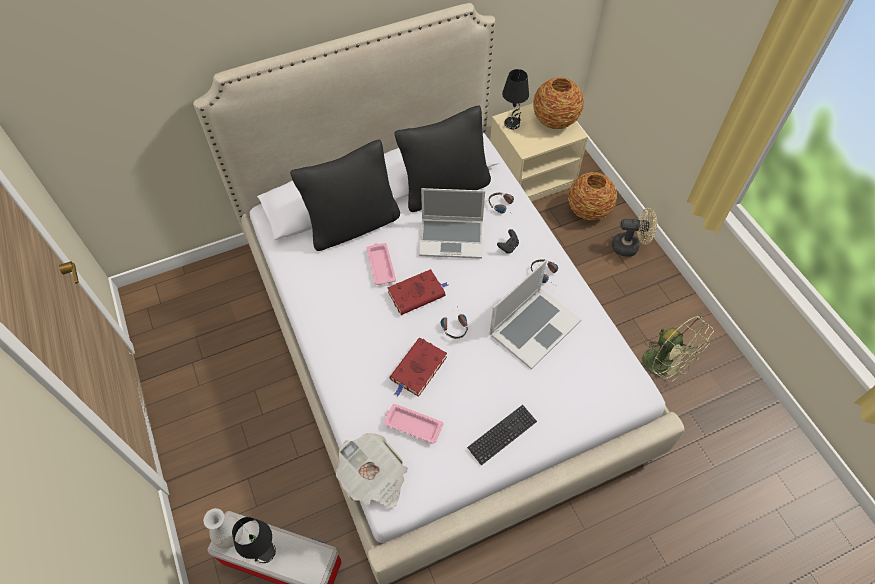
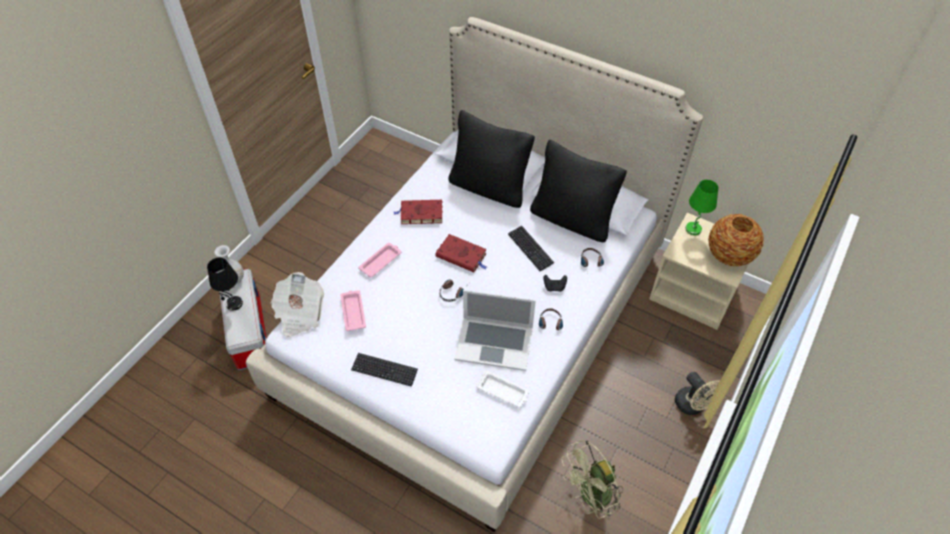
camera: 55 degrees right, 5 degrees down
pink tray [367,243,396,285] -> pink tray moved to [358,243,401,277]
red book [389,338,447,397] -> red book moved to [393,200,443,224]
laptop [419,188,485,259] -> keyboard [508,226,554,271]
black table lamp [502,69,529,129] -> green table lamp [685,180,718,235]
vase [568,172,617,220] -> none
green fan [642,315,714,382] -> green fan turned 45 degrees clockwise [562,440,623,519]
none -> white tray [476,370,529,407]

